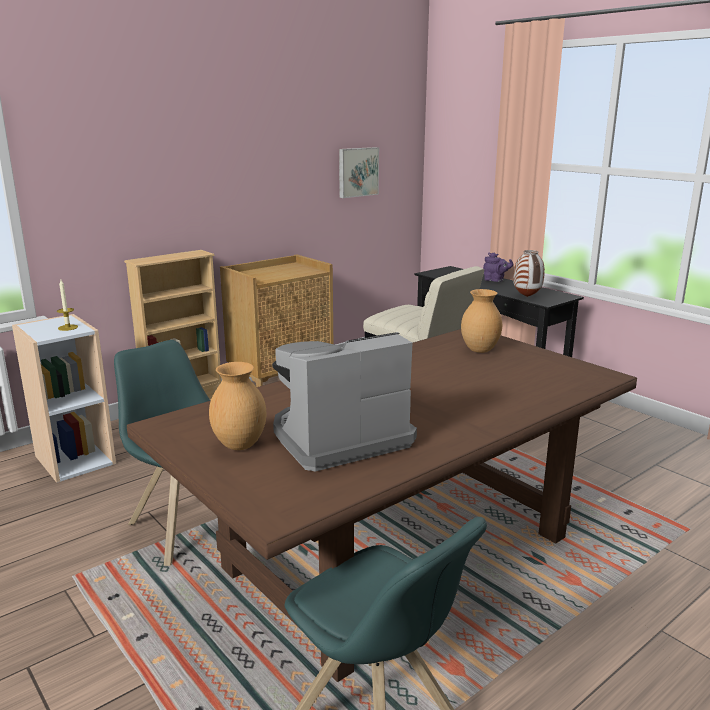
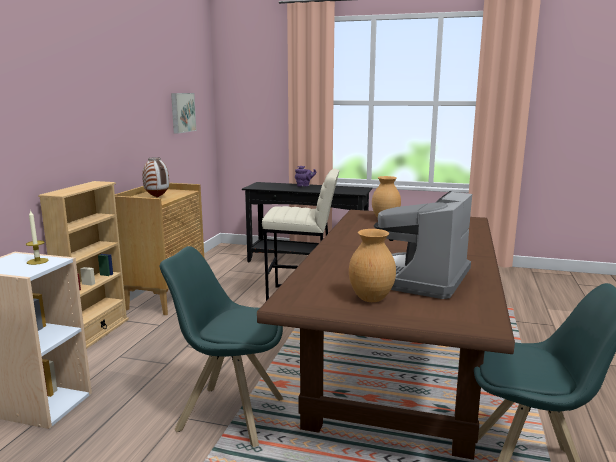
camera: 35 degrees left, 5 degrees down
vase [513,250,545,297] -> vase moved to [142,157,169,198]

